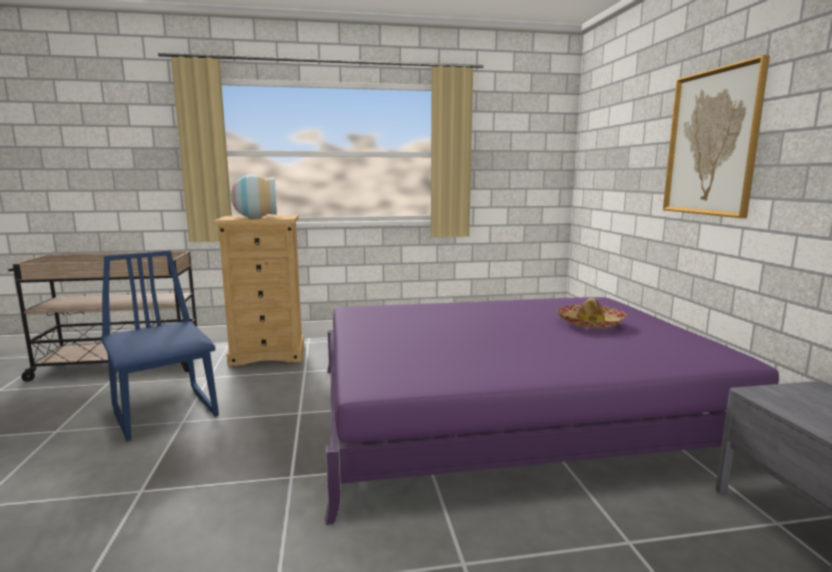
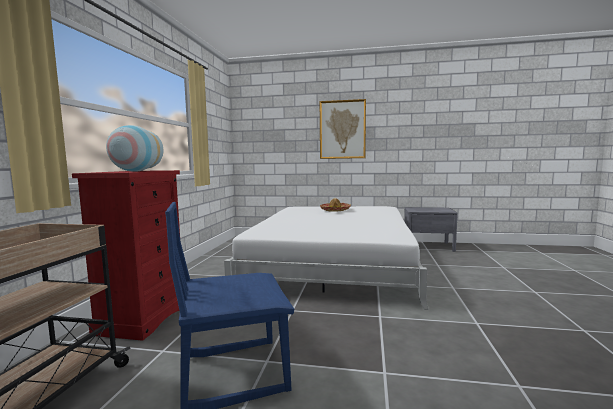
camera: 70 degrees left, 5 degrees down
beige dresser [214,215,304,366] -> red dresser [72,170,180,341]
purple bed [325,297,779,525] -> white bed [224,206,429,310]

